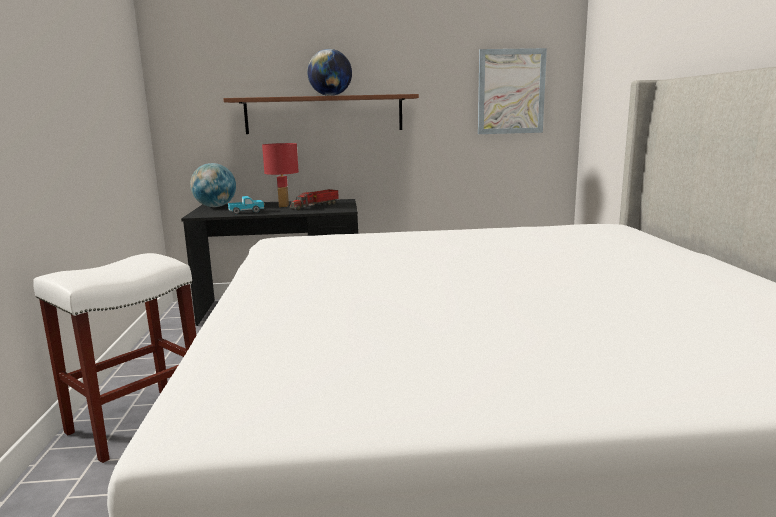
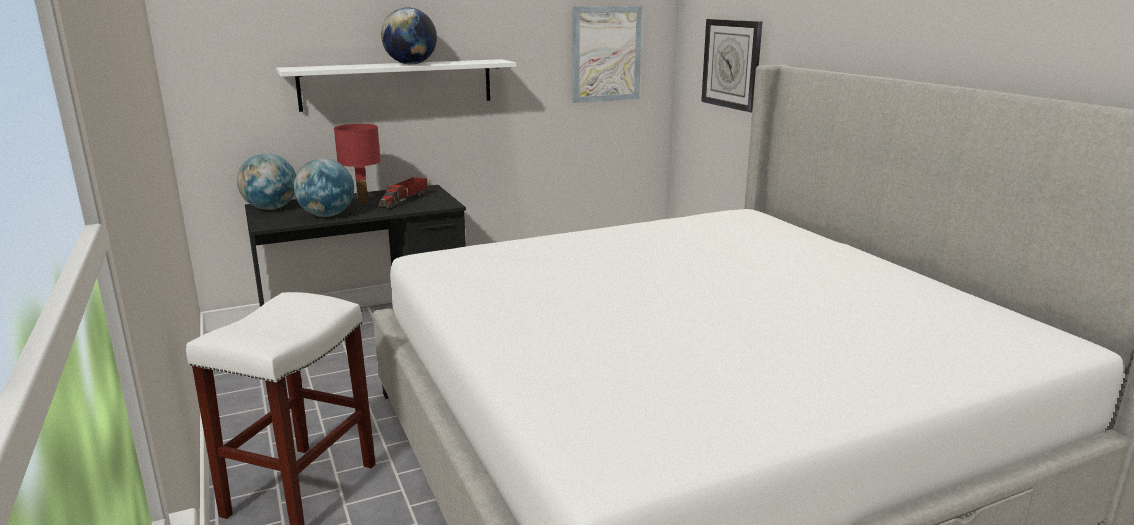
camera: 20 degrees left, 5 degrees up
brown shelf [223,94,419,134] -> white shelf [276,59,516,112]
toy truck [228,196,265,214] -> globe [293,159,354,217]
none -> wall clock [701,19,762,113]

